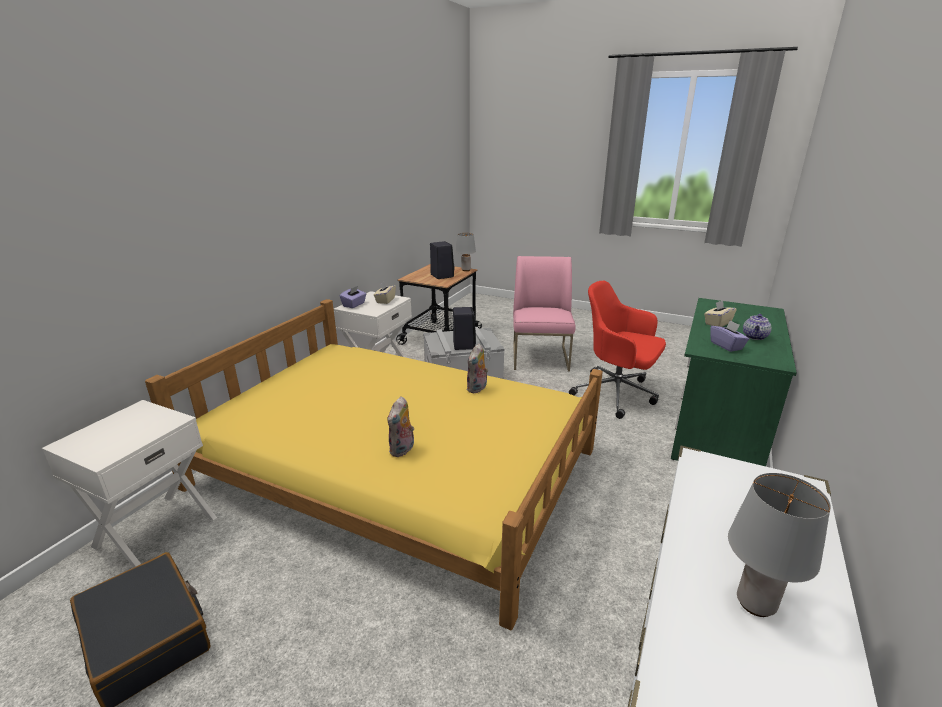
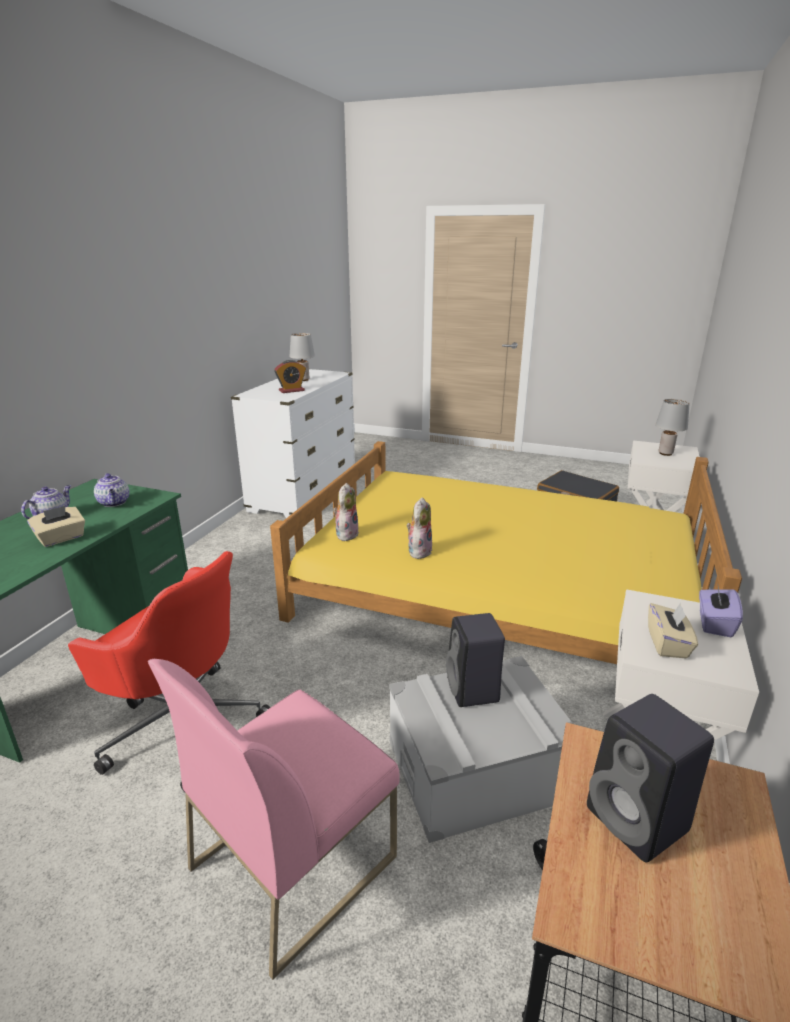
camera: 175 degrees right, 0 degrees up
plush toy [387,396,414,457] -> plush toy moved to [333,483,359,541]
grey table lamp [456,233,476,271] -> grey table lamp moved to [655,399,690,456]
pink chair [513,256,576,372] -> pink chair turned 45 degrees clockwise [148,659,400,980]
purple tissue box [710,320,749,352] -> teapot [94,473,129,507]
none -> alarm clock [274,360,306,393]

